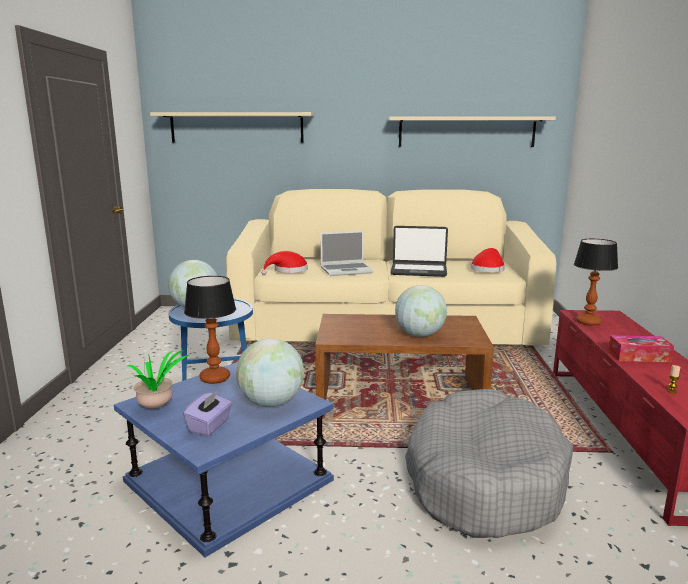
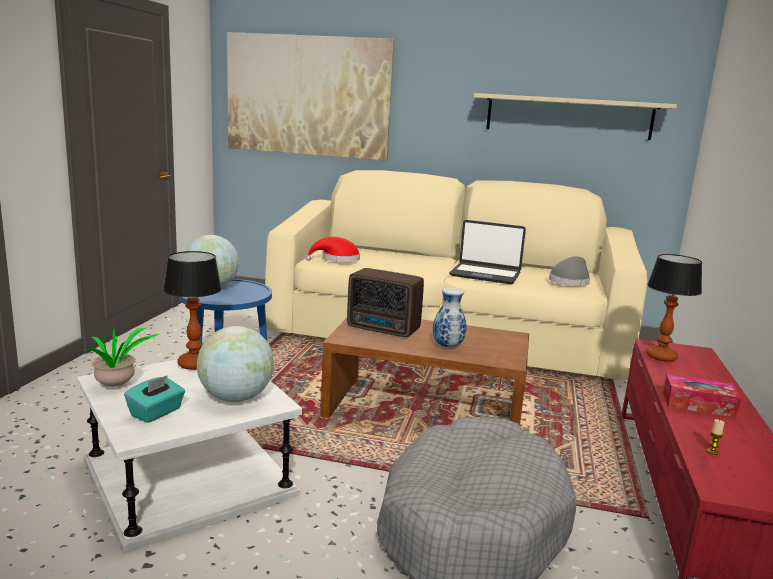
camera: 10 degrees right, 0 degrees up
blue side table [114,362,334,558] -> white side table [77,359,302,553]
beige shelf [150,112,314,143] -> picture [227,32,394,161]
purple tissue box [183,391,232,436] -> turquoise tissue box [124,375,185,423]
laptop [320,231,374,276] -> none
globe [395,285,447,337] -> vase [433,287,467,348]
red hat [471,248,505,273] -> grey hat [549,257,590,286]
none -> radio [347,268,424,337]

